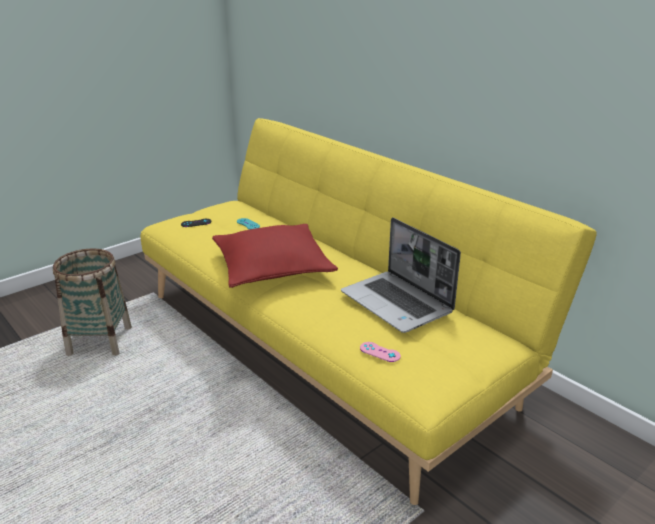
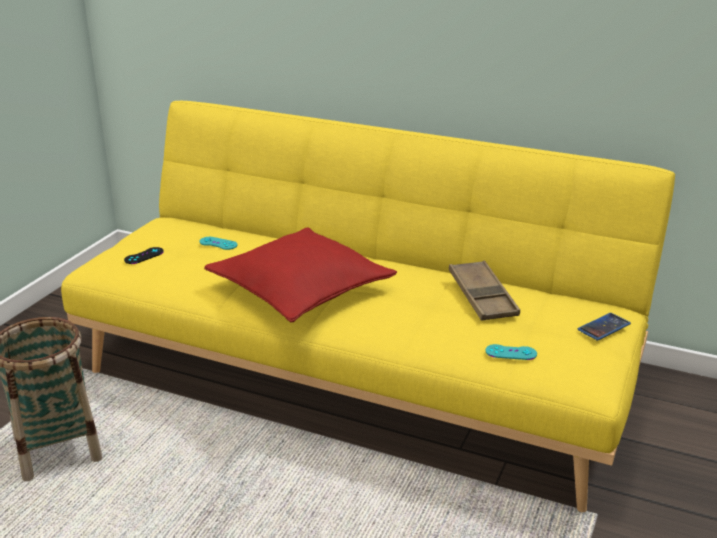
camera: 25 degrees left, 0 degrees up
laptop [341,217,461,333] -> brown tray [449,260,520,321]
pink game controller [360,342,401,362] -> turquoise game controller [485,344,537,360]
none -> phone [578,313,631,341]

